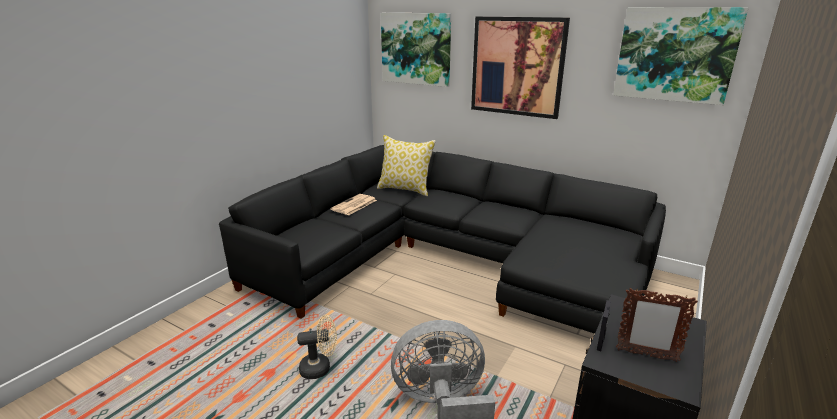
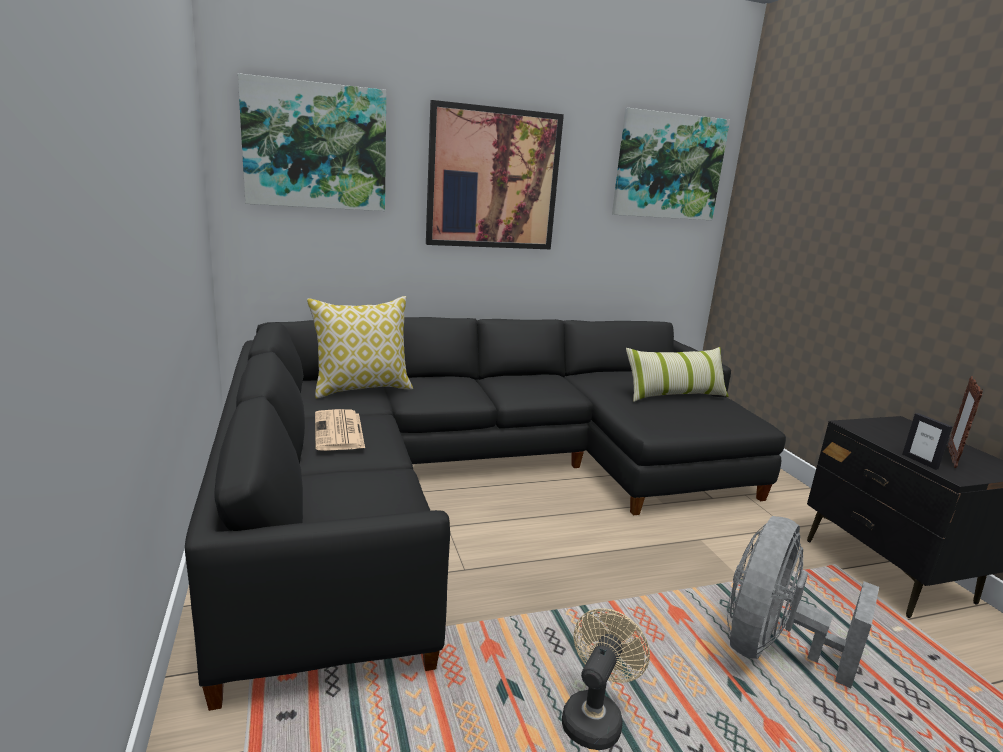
camera: 50 degrees left, 5 degrees down
picture frame [616,288,698,362] -> picture frame turned 150 degrees clockwise [947,376,983,468]
none -> pillow [626,347,729,402]

